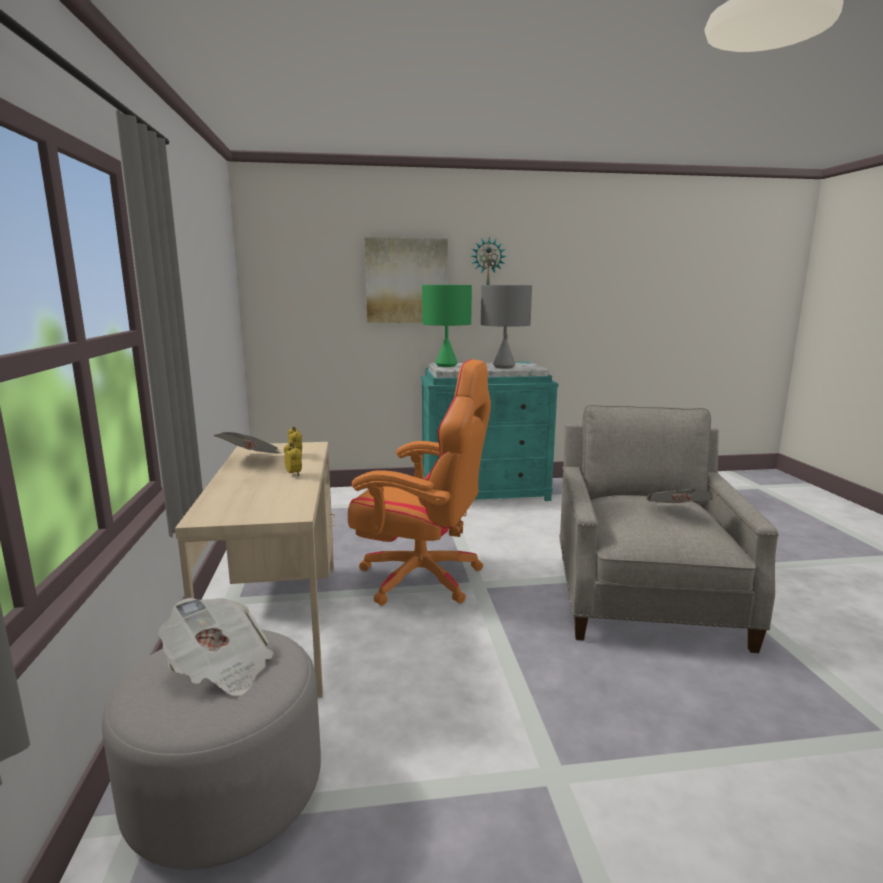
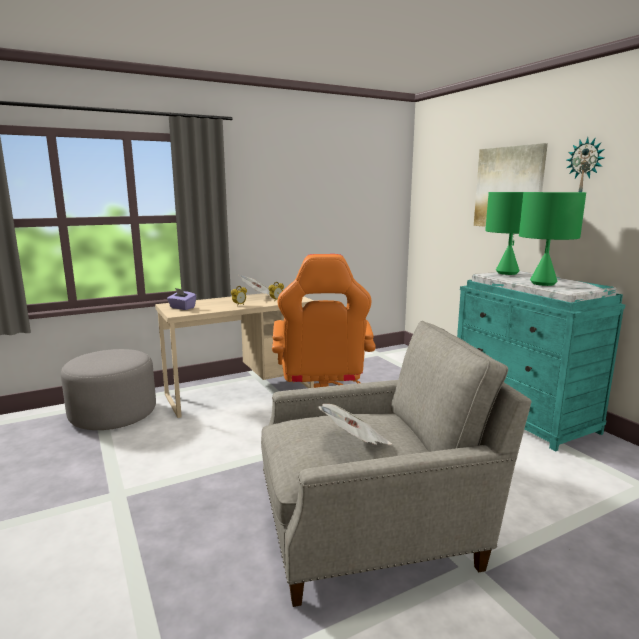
camera: 70 degrees right, 0 degrees up
newspaper [158,598,274,696] -> none
grey table lamp [481,285,532,369] -> green table lamp [519,192,586,286]
none -> purple tissue box [167,288,196,310]

